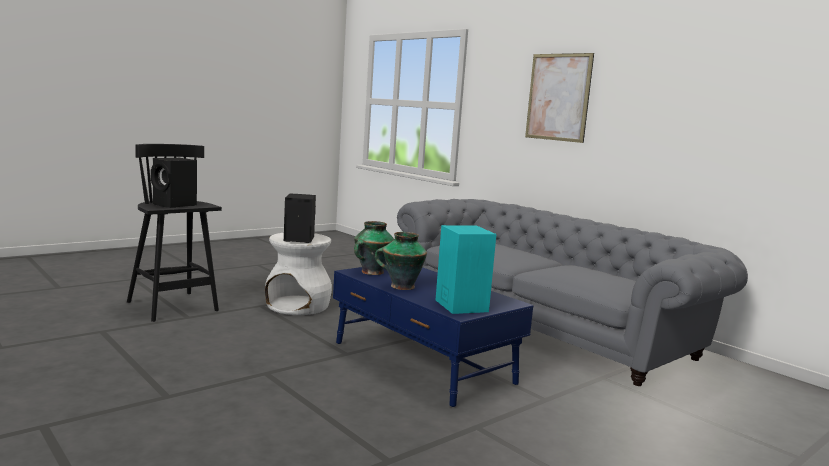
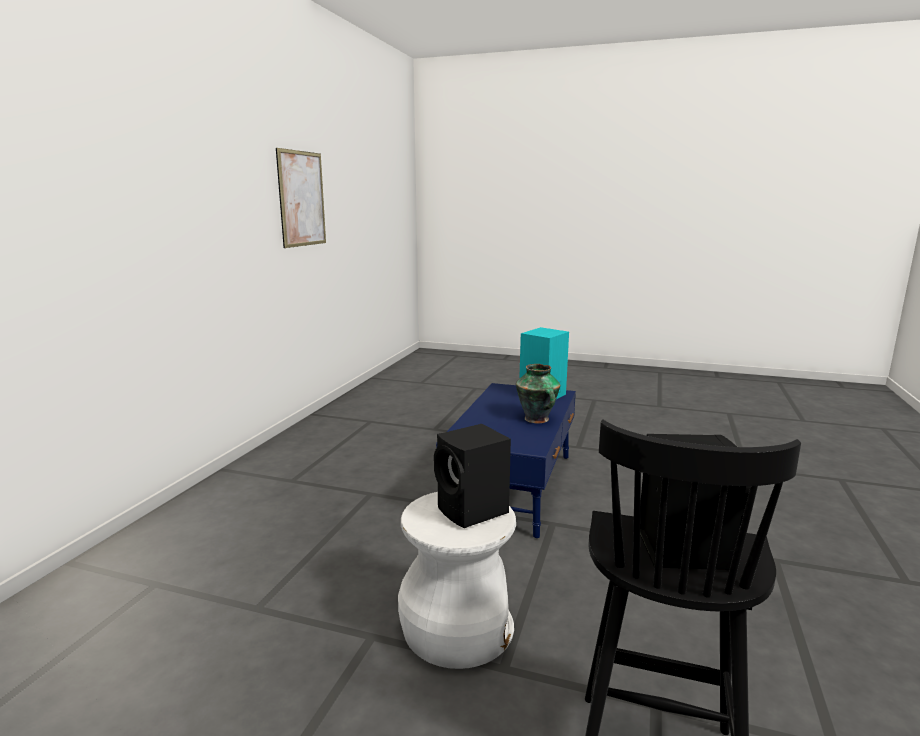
camera: 120 degrees left, 5 degrees up
vase [354,221,395,275] -> none
grey sofa [397,199,748,386] -> none
picture [525,53,594,143] -> picture moved to [276,148,326,248]

